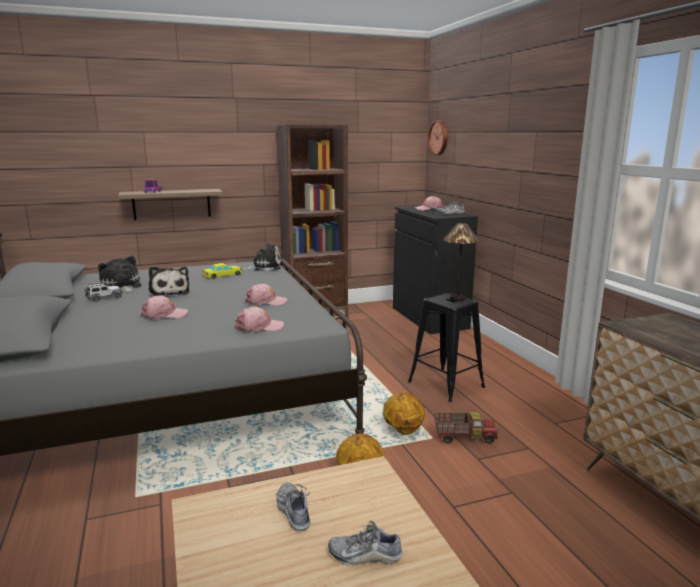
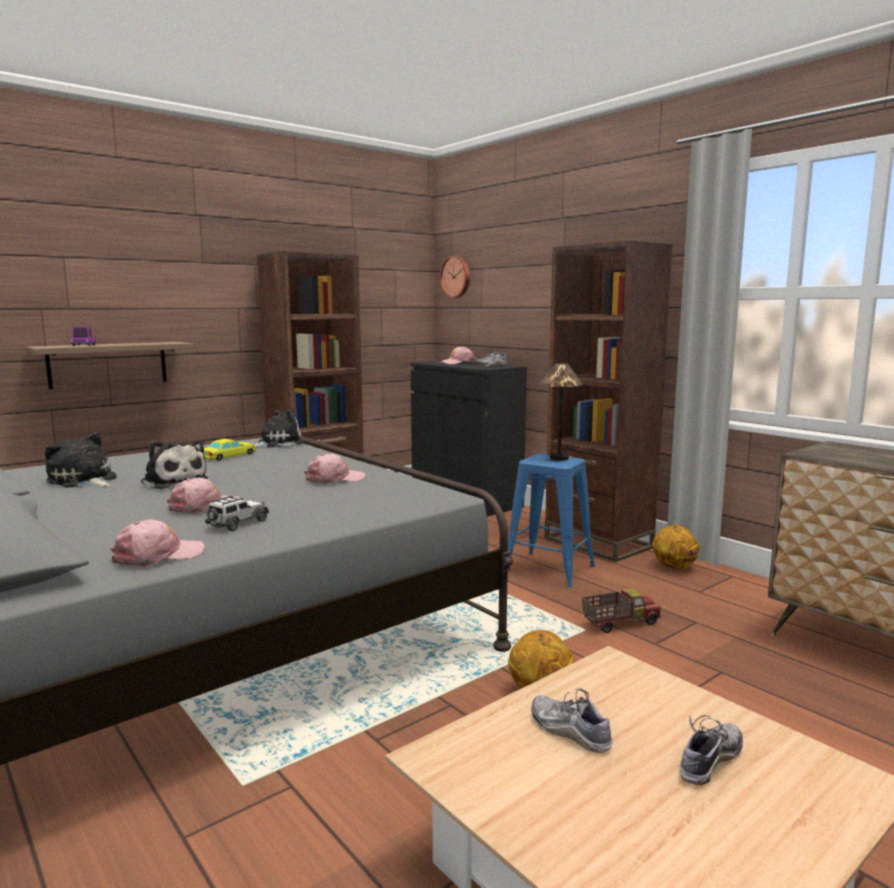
camera: 20 degrees left, 5 degrees down
toy car [85,282,123,302] -> toy car moved to [205,496,269,531]
pink cap [235,306,284,333] -> pink cap moved to [110,519,205,567]
shoe [328,521,403,565] -> shoe turned 150 degrees clockwise [679,715,743,785]
basketball [383,392,425,435] -> basketball moved to [652,525,699,569]
black stool [408,293,485,402] -> blue stool [508,454,595,587]
none -> brown bookcase [544,240,673,562]

